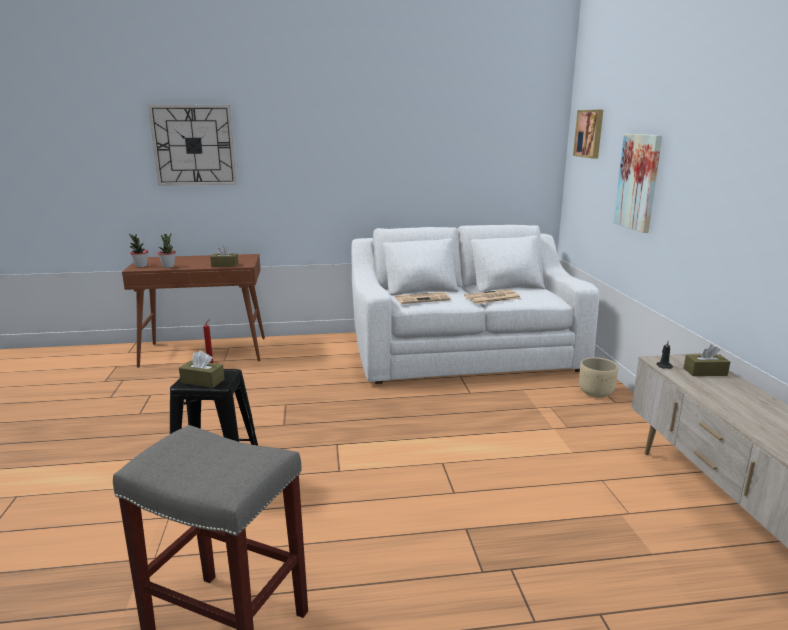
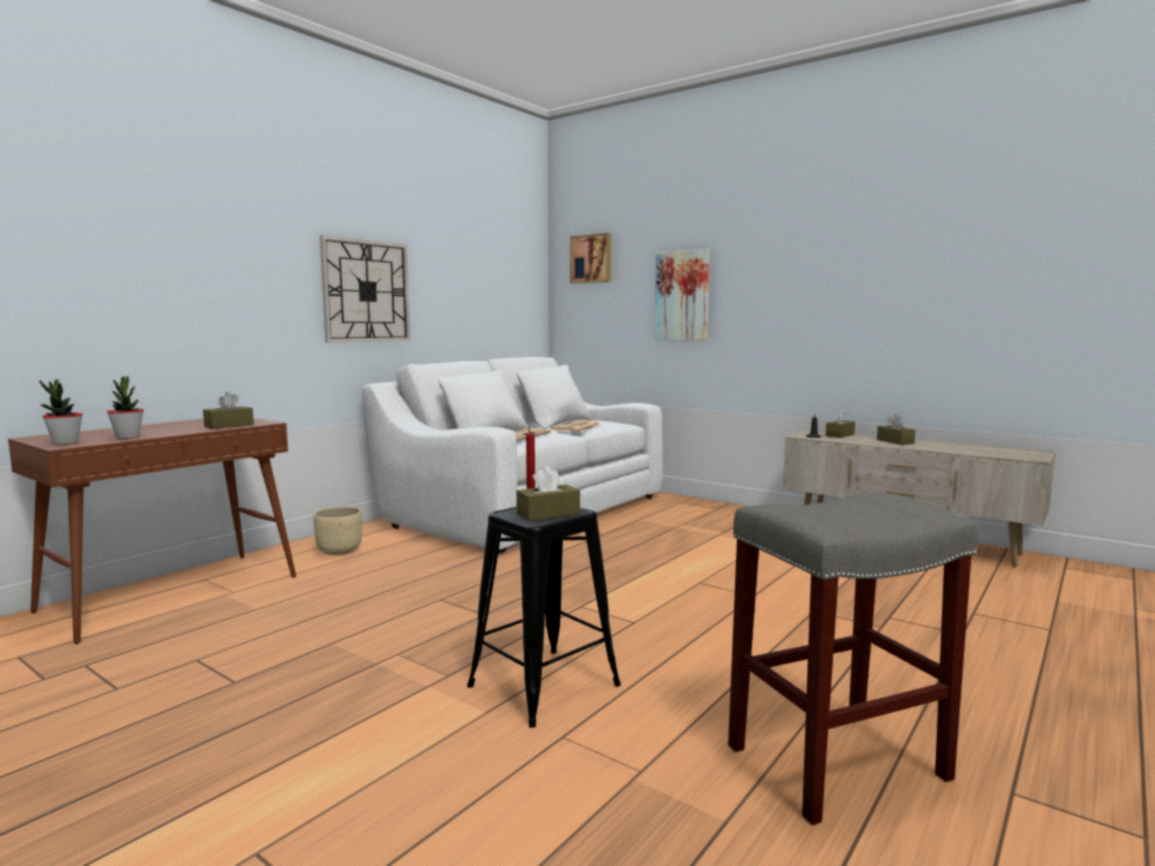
camera: 45 degrees left, 10 degrees down
wall clock [148,105,237,186] -> wall clock moved to [320,235,410,343]
beige planter [579,357,619,398] -> beige planter moved to [313,506,362,555]
none -> brown tissue box [877,414,915,445]

